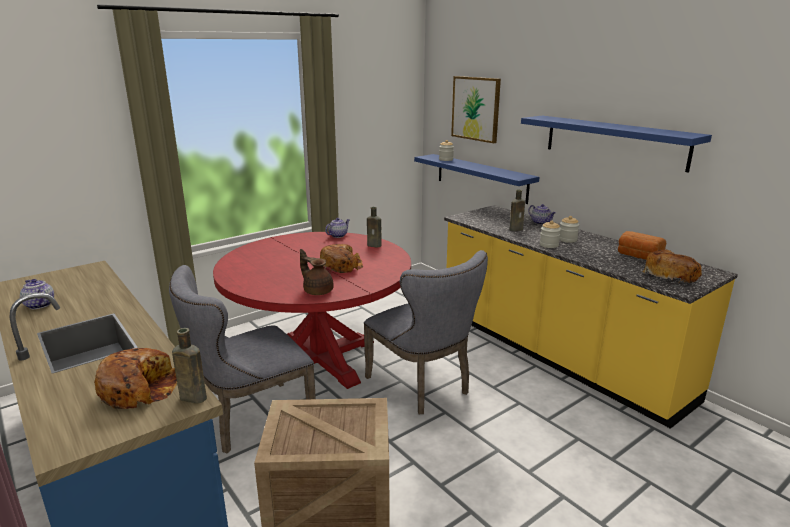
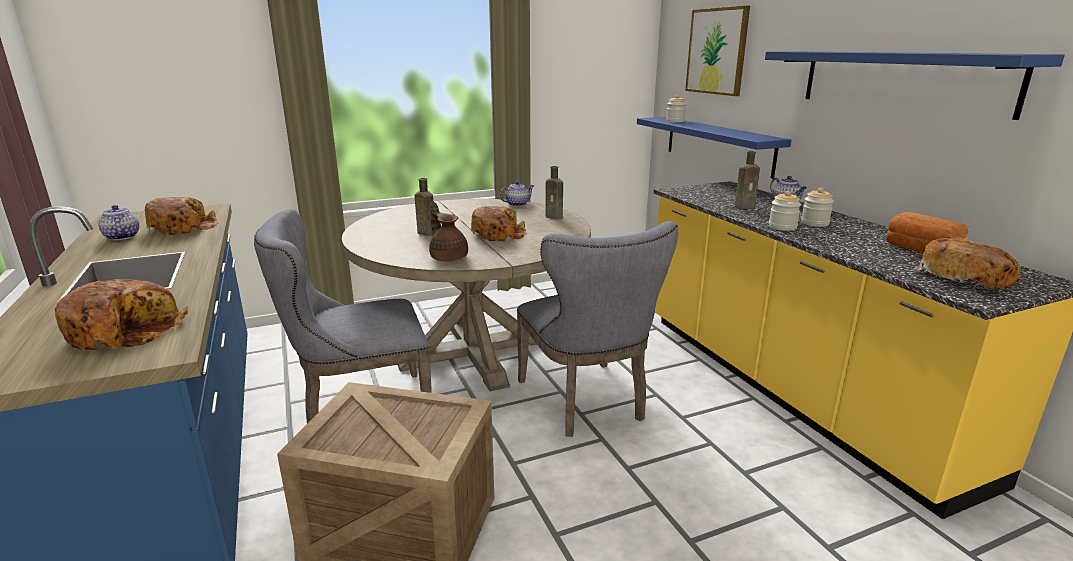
camera: 15 degrees right, 0 degrees up
brown bottle [172,328,207,404] -> brown bottle moved to [415,178,433,236]
red dining table [213,232,411,389] -> beige dining table [342,199,591,391]
none -> bread [145,197,217,235]

